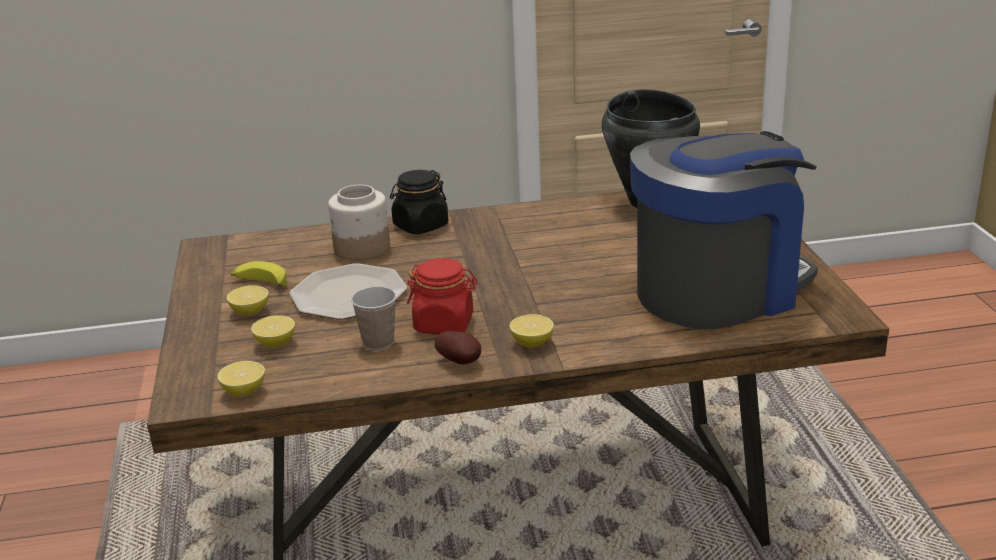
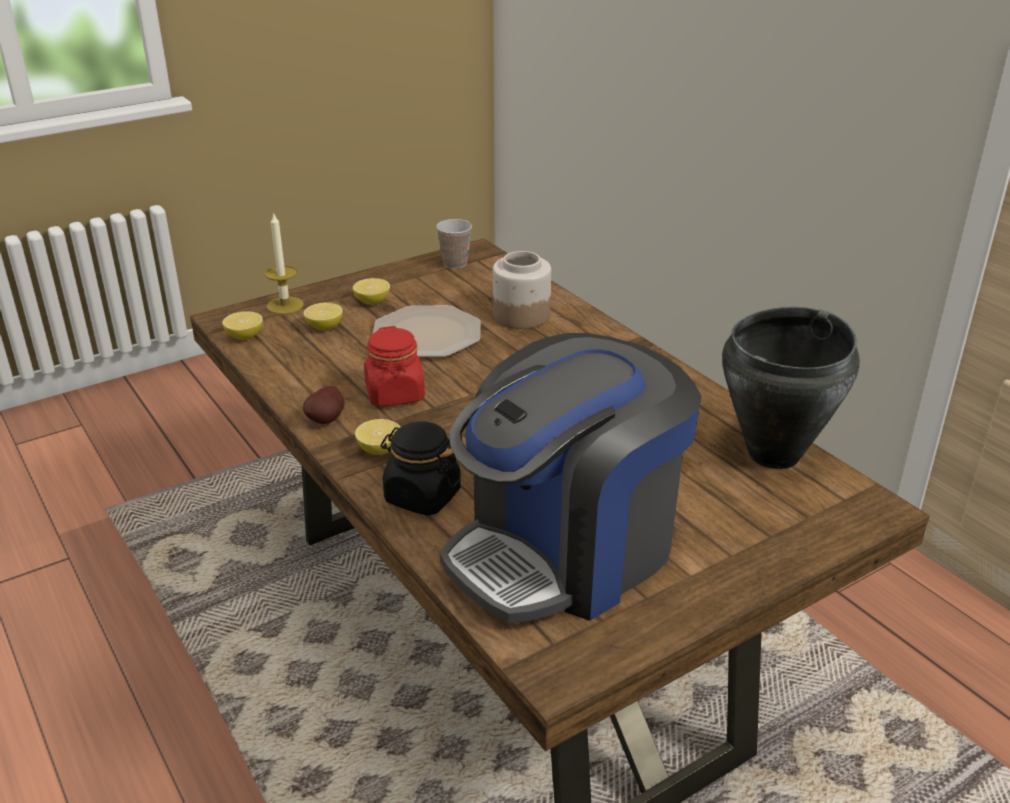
camera: 65 degrees right, 5 degrees up
banana [230,261,287,287] -> none
cup [351,286,397,350] -> cup moved to [436,219,472,269]
black jar [390,170,448,234] -> black jar moved to [381,421,461,516]
coffee machine [630,131,818,330] -> coffee machine turned 105 degrees clockwise [440,333,702,623]
none -> candle [265,214,304,314]

